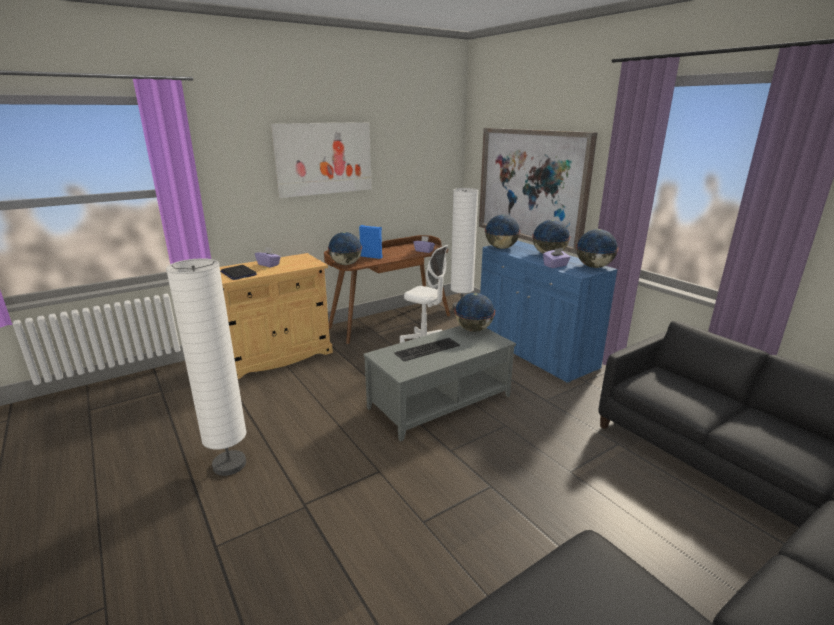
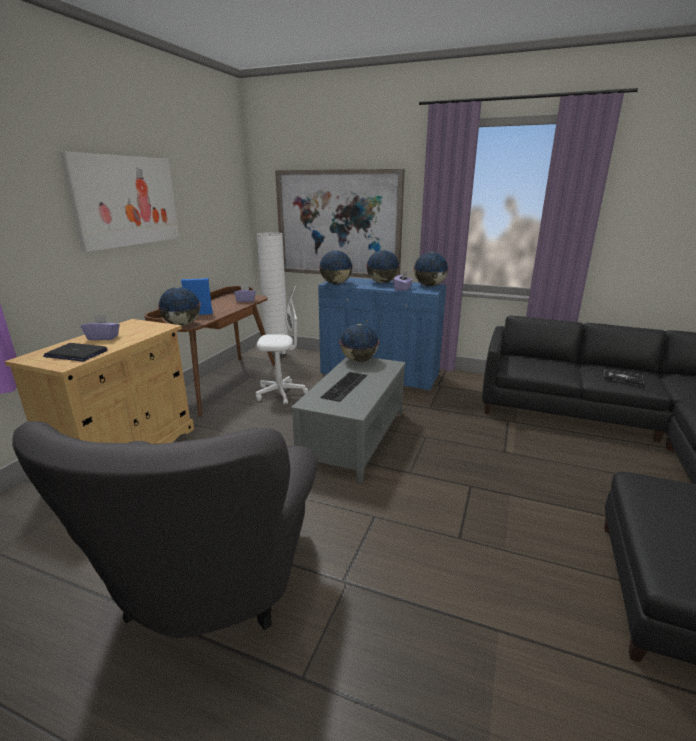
camera: 35 degrees left, 0 degrees up
white floor lamp [166,258,246,476] -> grey armchair [12,421,318,638]
none -> book [604,369,643,386]

